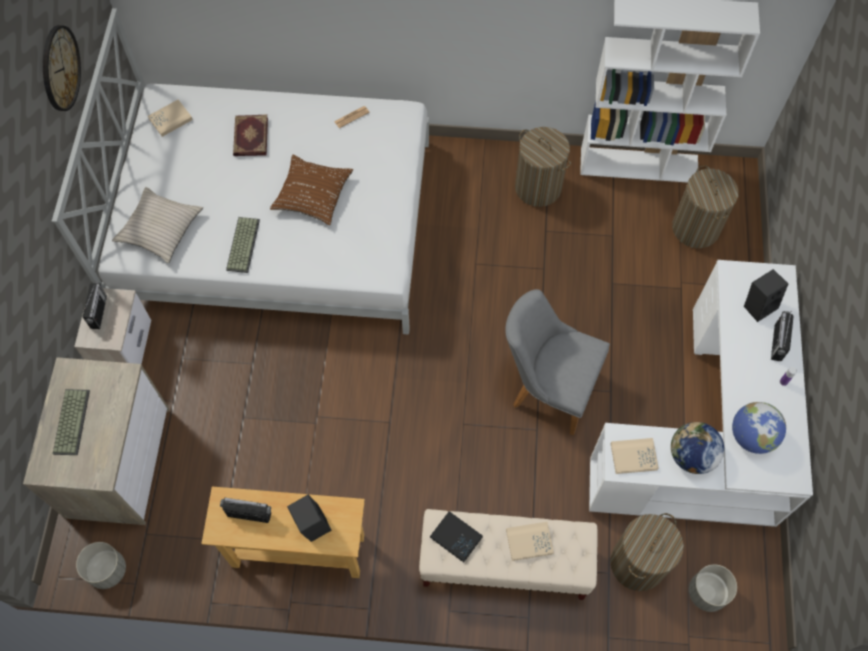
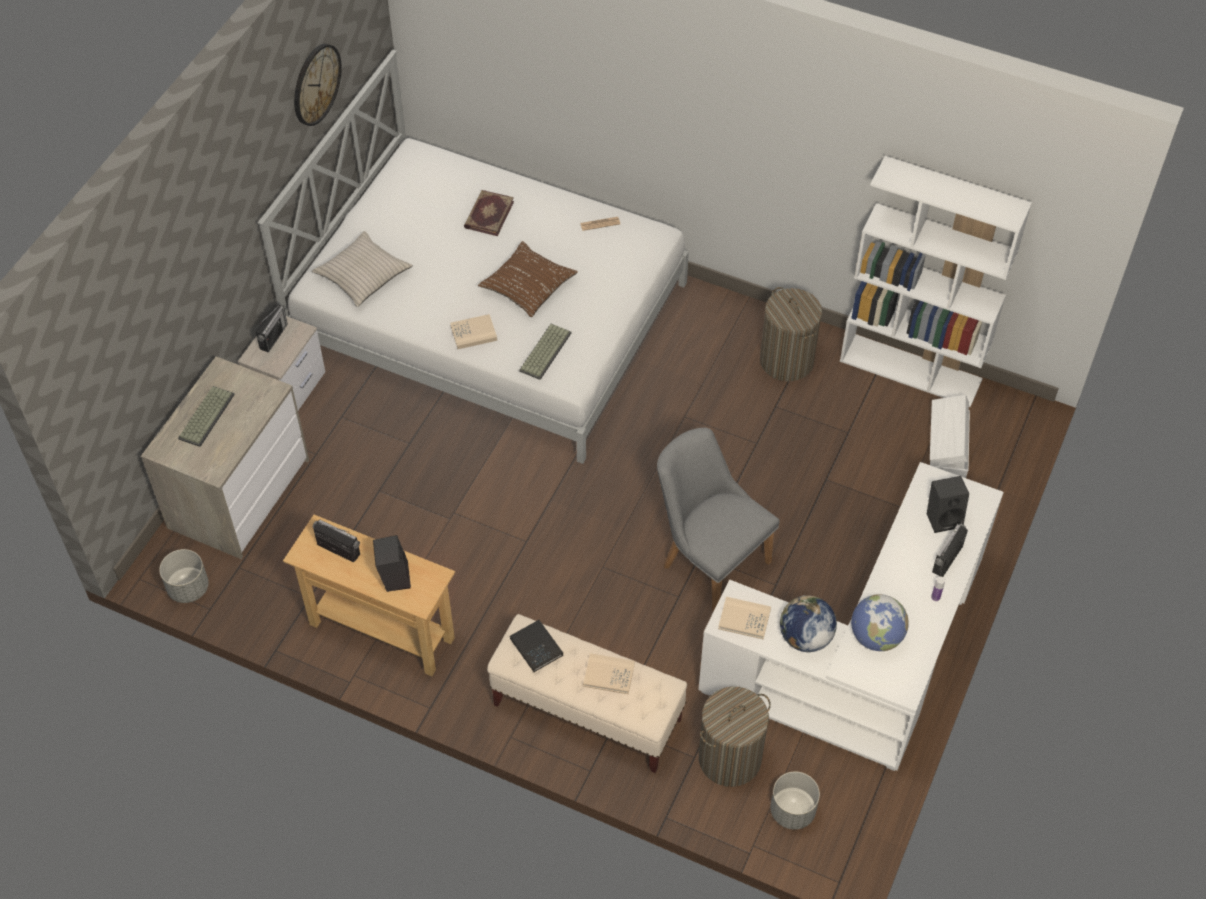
camera: 20 degrees right, 10 degrees down
beige book [148,100,193,137] -> beige book moved to [450,314,497,349]
keyboard [226,217,260,273] -> keyboard moved to [519,324,572,380]
laundry basket [672,165,739,248] -> white storage box [930,395,970,478]

